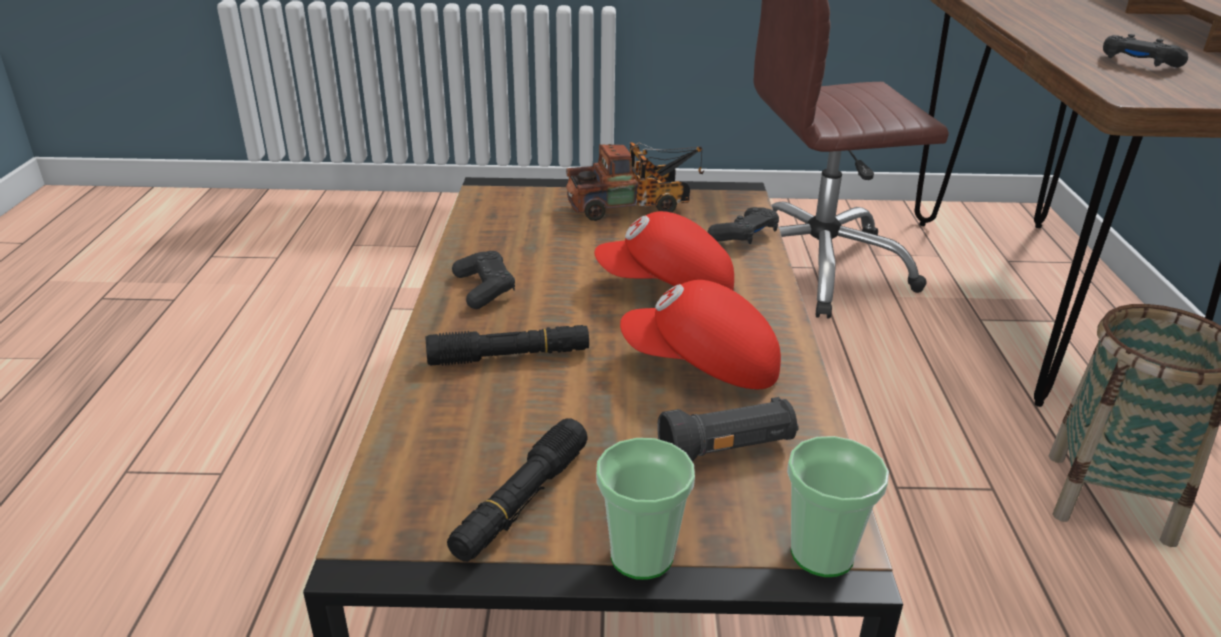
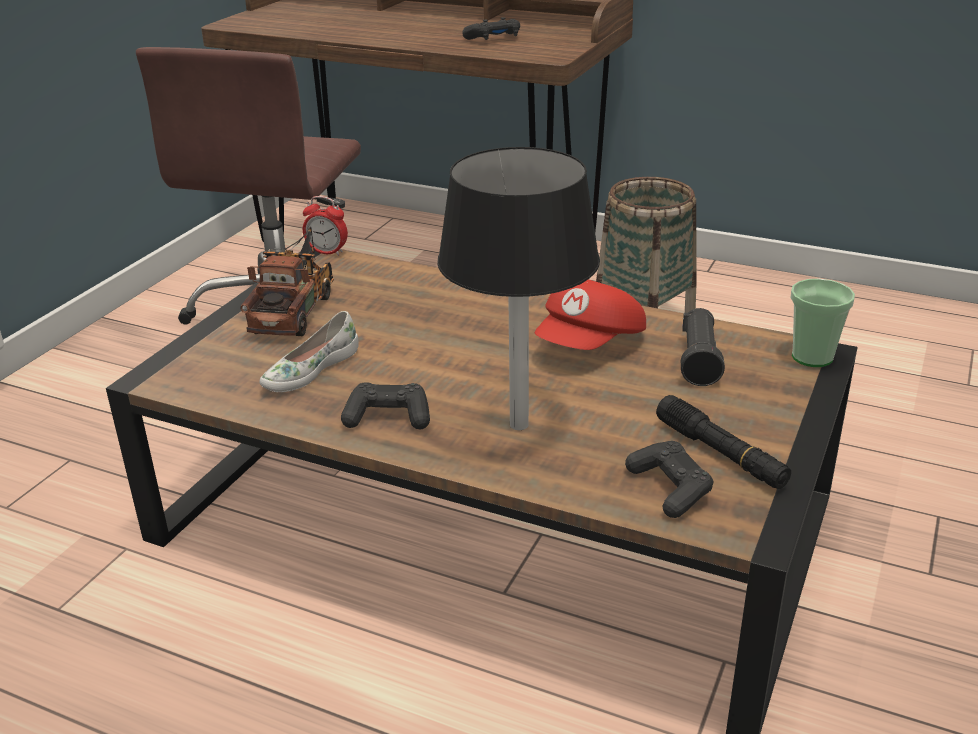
camera: 65 degrees left, 0 degrees up
black flashlight [426,325,589,366] -> black table lamp [437,147,600,430]
red cap [594,211,734,290] -> none
cup [596,438,695,580] -> none
black game controller [707,207,779,244] -> black game controller moved to [625,441,713,518]
none -> white shoe [259,311,359,392]
none -> alarm clock [303,196,348,256]

